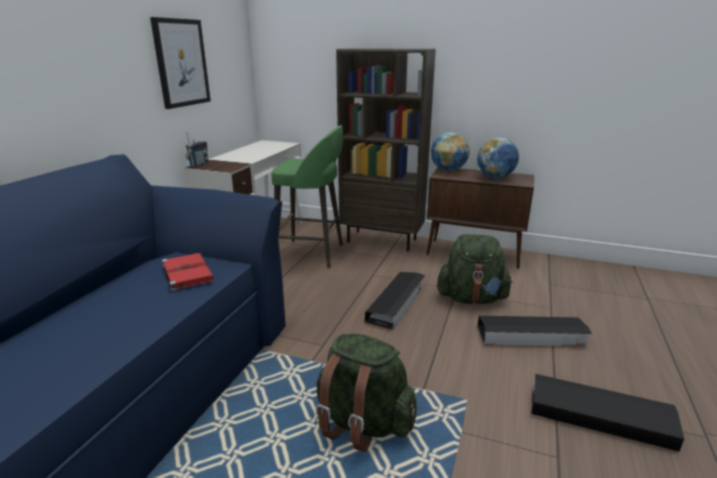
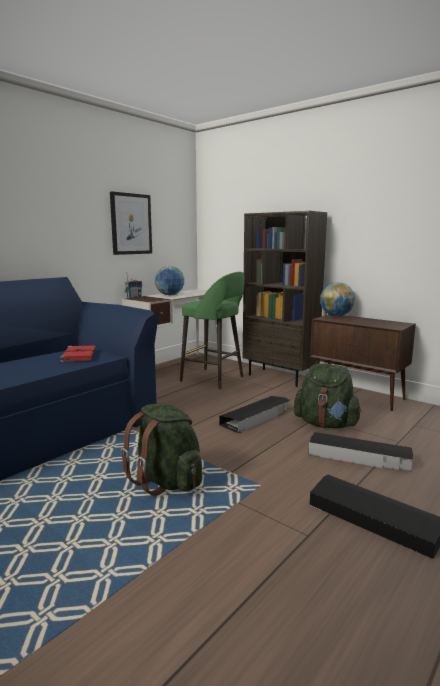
camera: 20 degrees right, 10 degrees down
globe [477,137,519,178] -> globe moved to [155,265,184,295]

